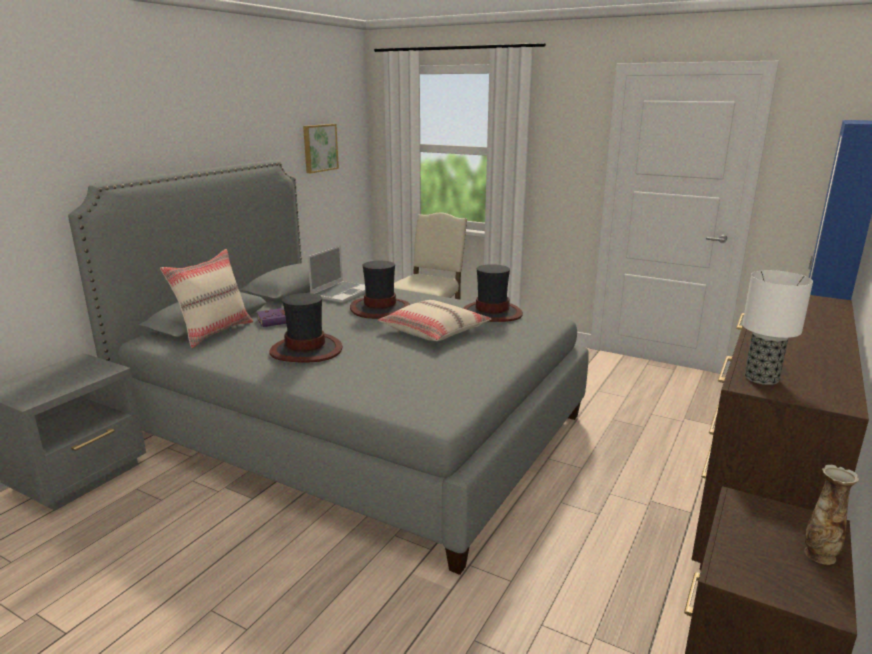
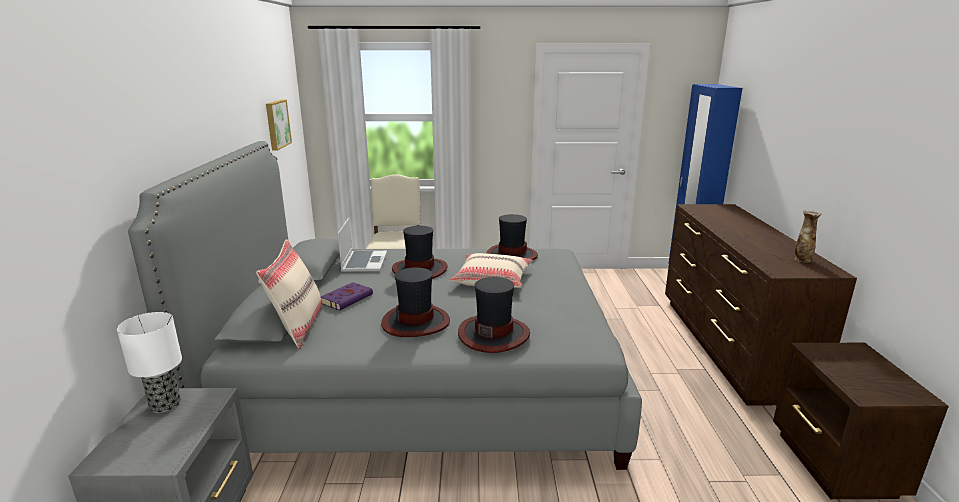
camera: 30 degrees left, 0 degrees up
table lamp [742,270,813,385] -> table lamp moved to [117,312,182,413]
vase [804,465,859,565] -> vase moved to [795,210,822,263]
none -> hat [458,277,530,353]

